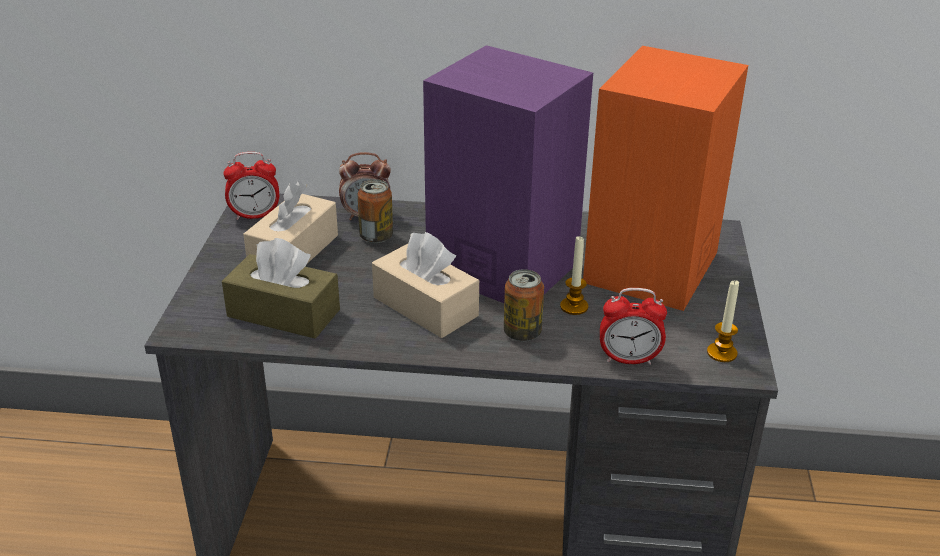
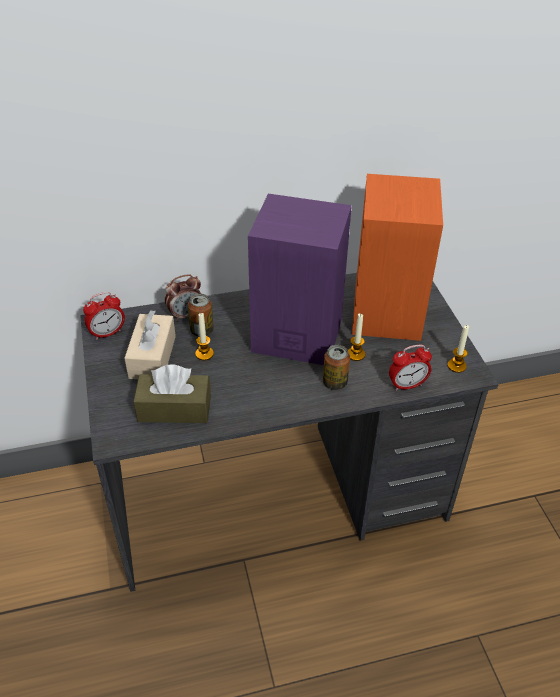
camera: 20 degrees left, 10 degrees up
beige tissue box [372,232,479,338] -> none
none -> candle [195,313,214,360]

